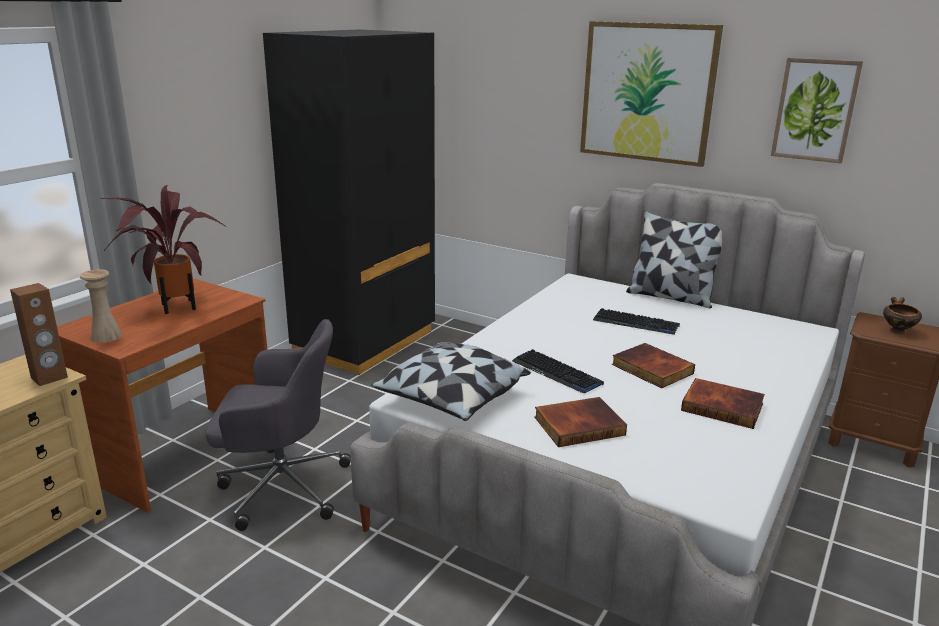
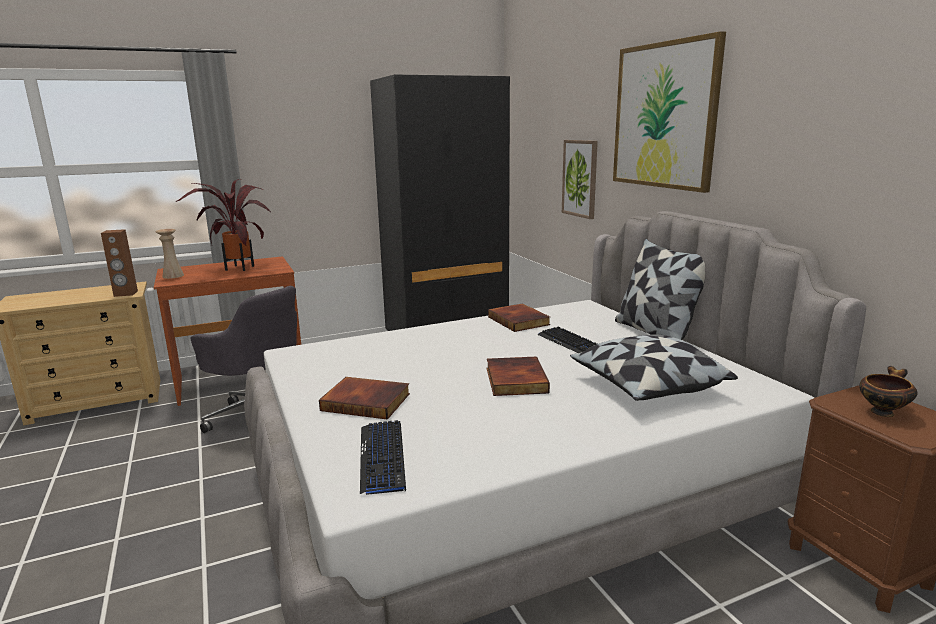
camera: 35 degrees right, 5 degrees down
pillow [372,342,531,421] -> pillow moved to [570,334,738,401]
keyboard [512,349,604,394] -> keyboard moved to [360,420,406,495]
book [681,378,765,429] -> book moved to [488,303,550,332]
picture [771,58,863,163] -> picture moved to [562,140,598,219]

